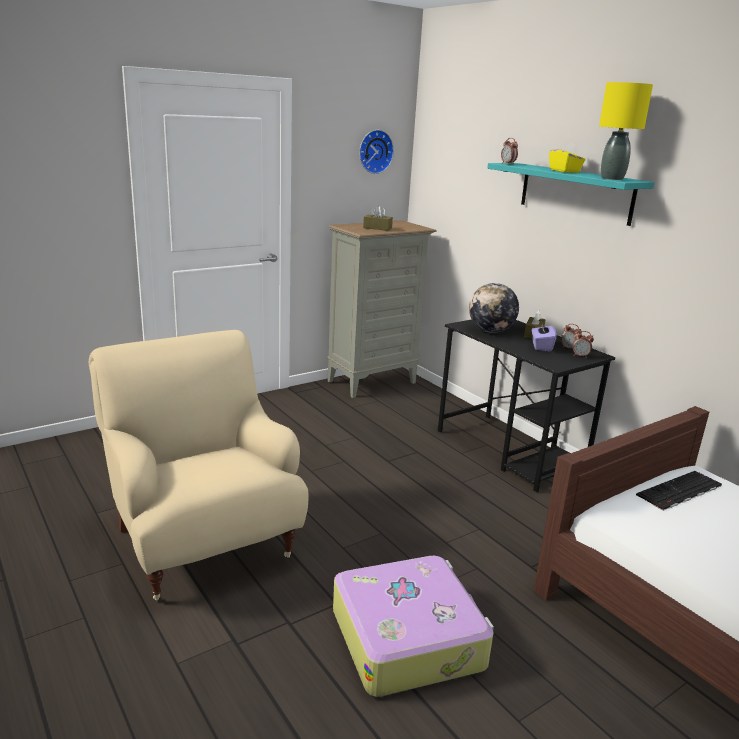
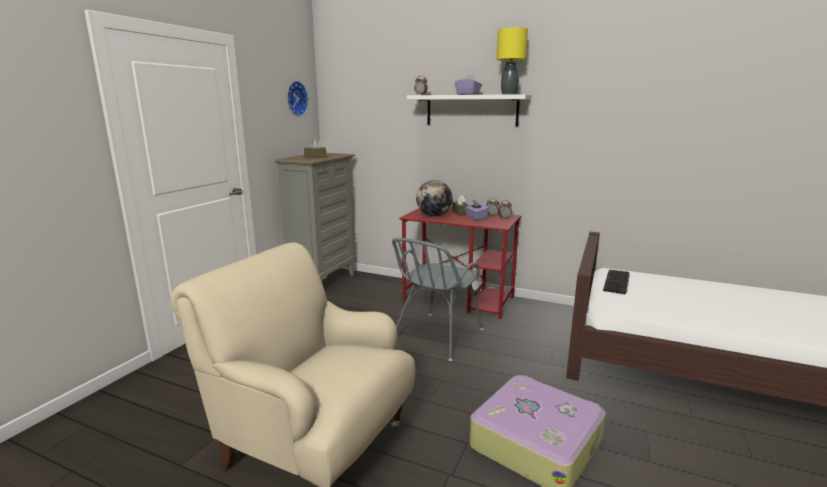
camera: 30 degrees left, 5 degrees down
black desk [438,319,615,492] -> red desk [399,208,521,319]
turquoise shelf [487,163,655,226] -> white shelf [407,94,532,126]
yellow tissue box [549,143,585,173] -> purple tissue box [455,75,482,95]
none -> grey chair [392,238,484,361]

